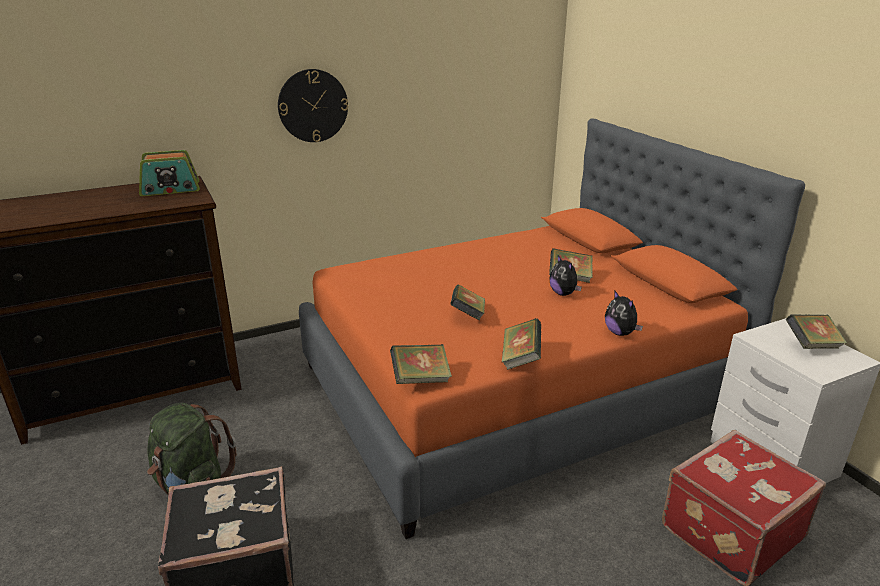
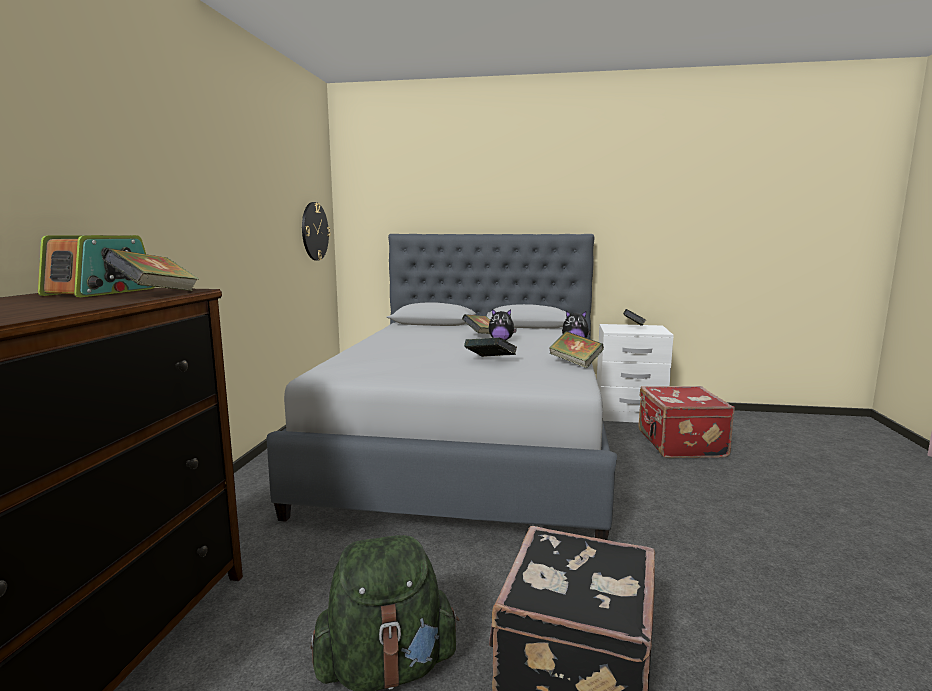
camera: 55 degrees left, 15 degrees down
wall clock [278,69,348,142] -> wall clock moved to [302,202,330,261]
orange bed [299,118,805,539] -> grey bed [266,234,617,540]
book [390,344,452,384] -> book moved to [102,248,199,291]

